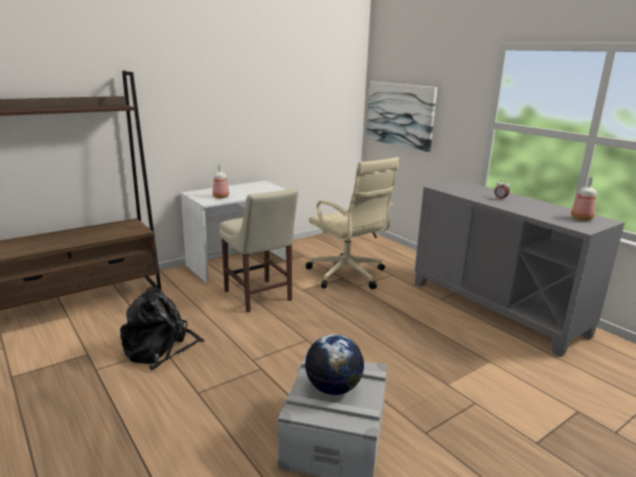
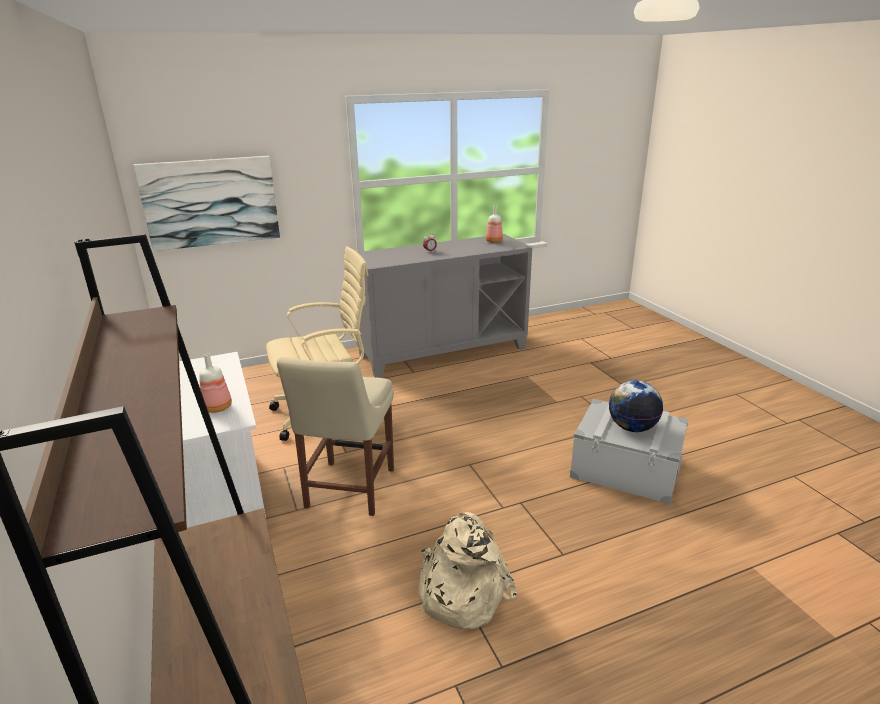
camera: 75 degrees left, 5 degrees up
black backpack [120,287,205,370] -> beige backpack [418,512,517,629]
beige chair [219,188,298,313] -> beige chair turned 120 degrees clockwise [277,357,394,516]

